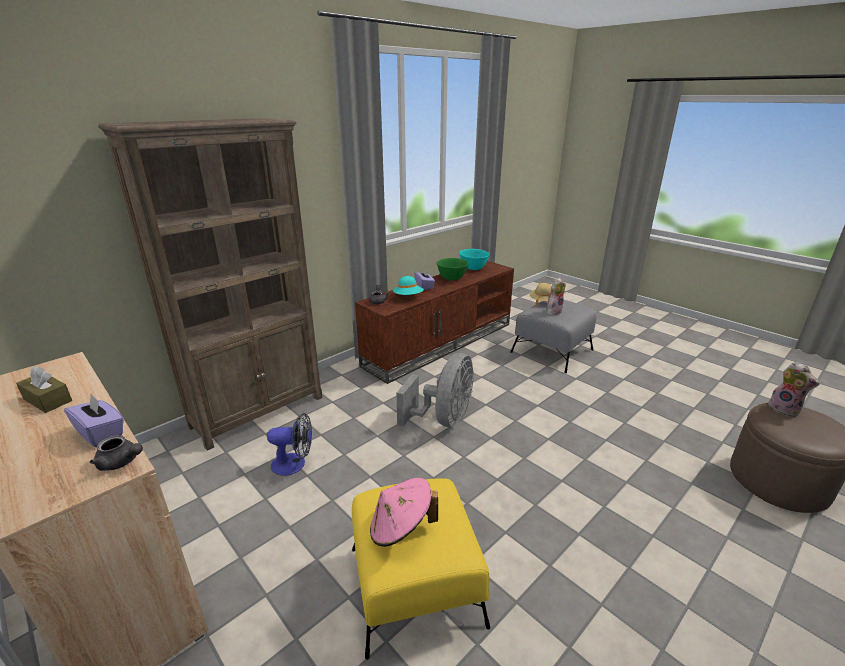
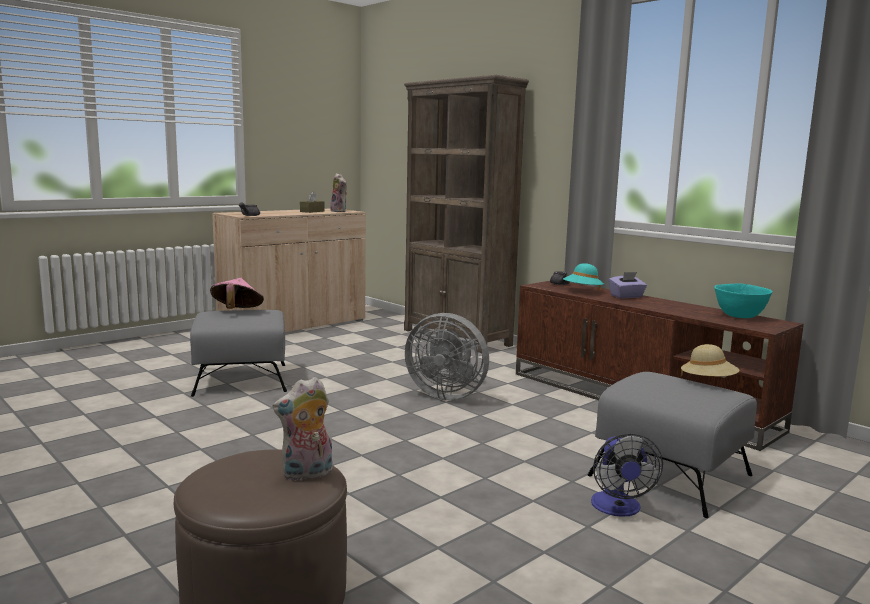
camera: 90 degrees right, 15 degrees down
purple tissue box [64,394,124,447] -> none
fan [267,413,312,476] -> fan moved to [591,434,663,517]
yellow ottoman [352,478,490,660] -> grey ottoman [190,310,287,397]
green bowl [437,258,468,281] -> none
plush toy [546,277,565,316] -> plush toy moved to [330,173,347,212]

